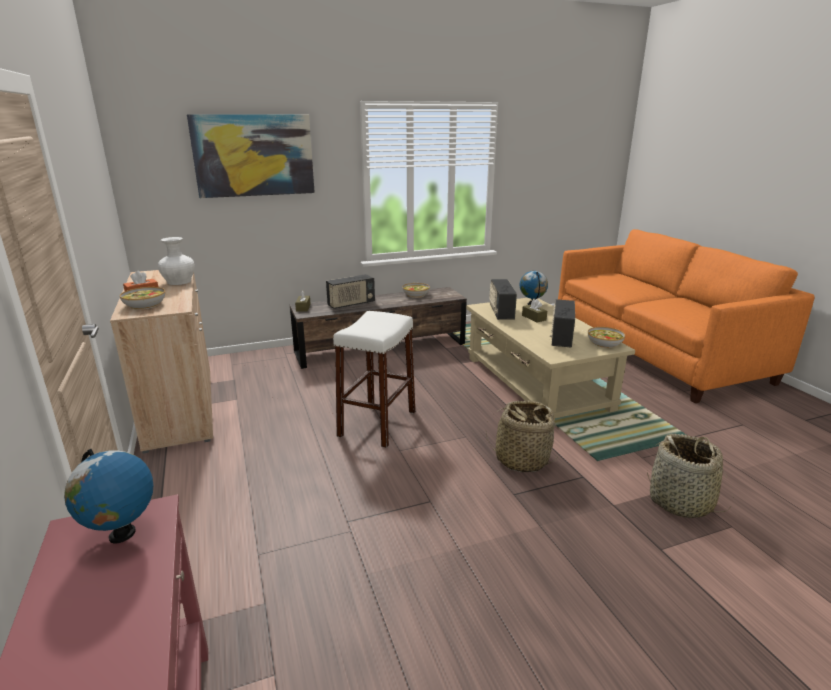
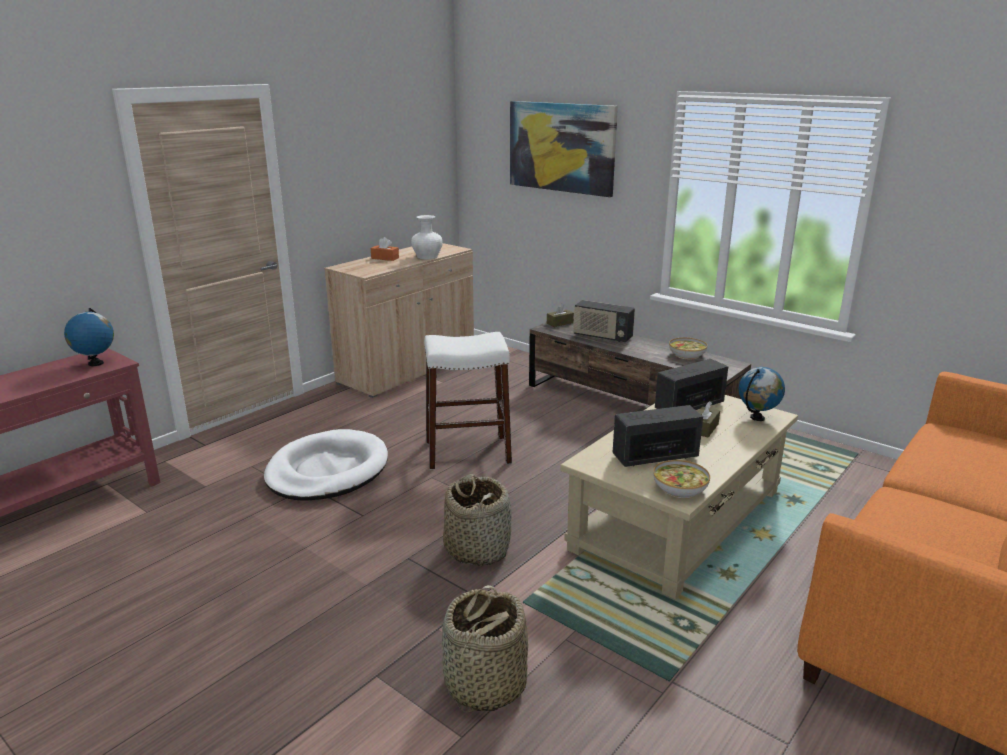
camera: 60 degrees right, 0 degrees up
bowl [120,287,165,310] -> none
none -> white dog bed [264,429,388,501]

